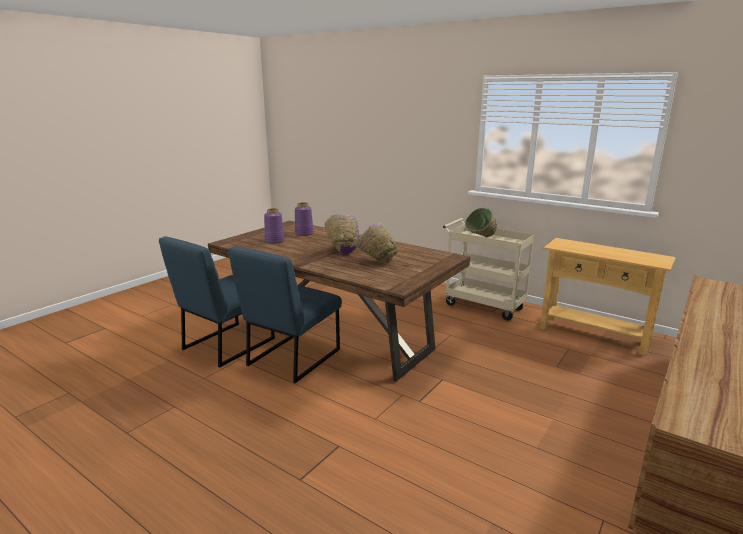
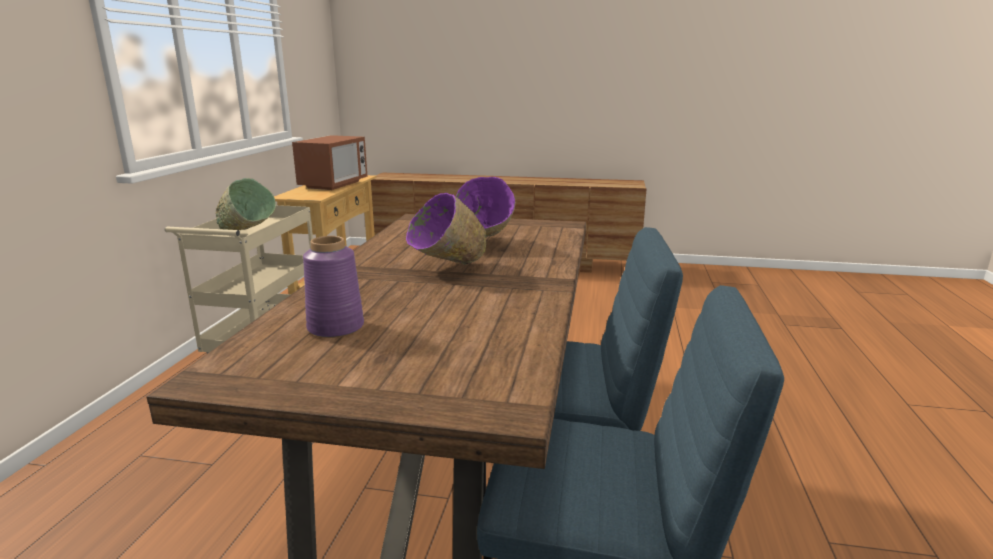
camera: 115 degrees left, 0 degrees up
purple vase [264,208,285,244] -> none
none -> microwave [292,135,368,190]

